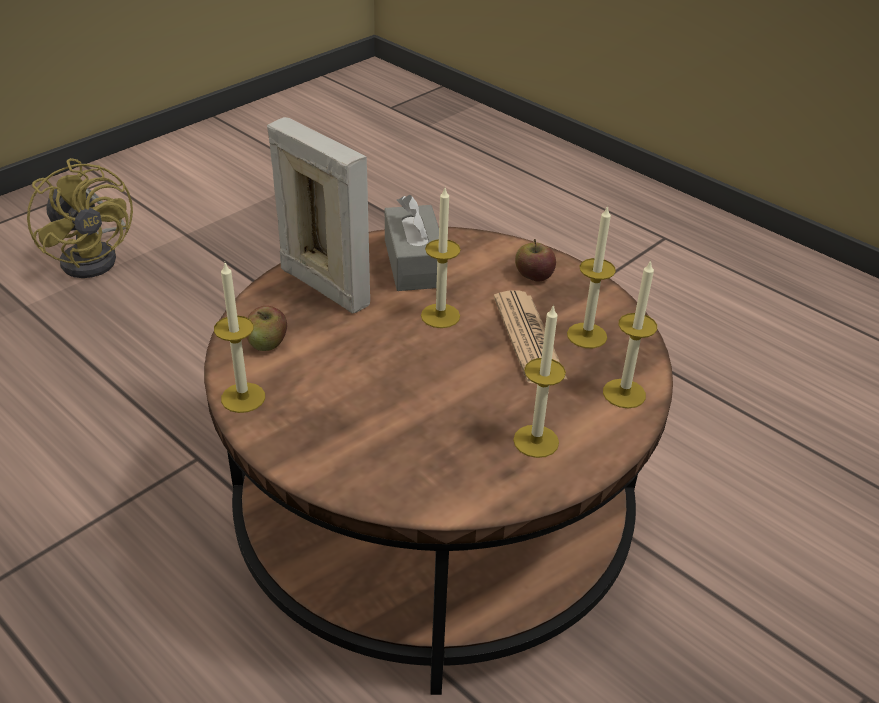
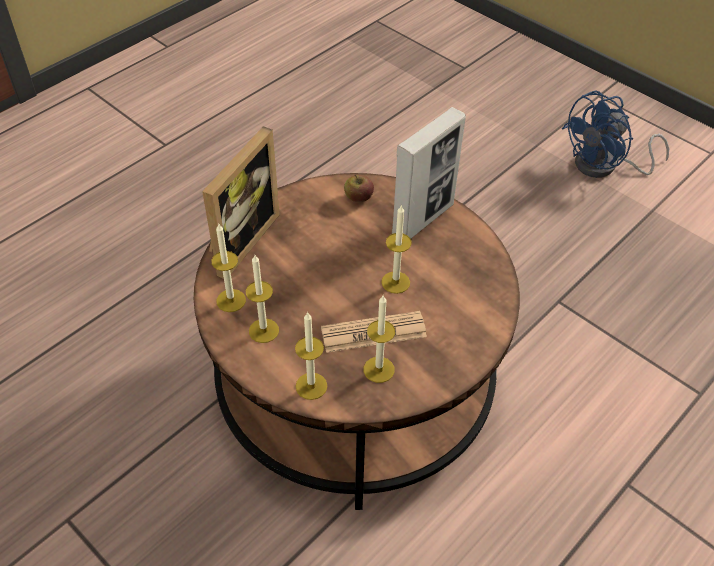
camera: 90 degrees right, 10 degrees up
yellow fan [27,158,133,278] -> blue fan [562,90,669,178]
candle [214,263,265,413] -> candle moved to [211,223,246,312]
grey tissue box [385,195,439,291] -> none
apple [515,239,556,282] -> none
none -> picture frame [202,126,280,279]

